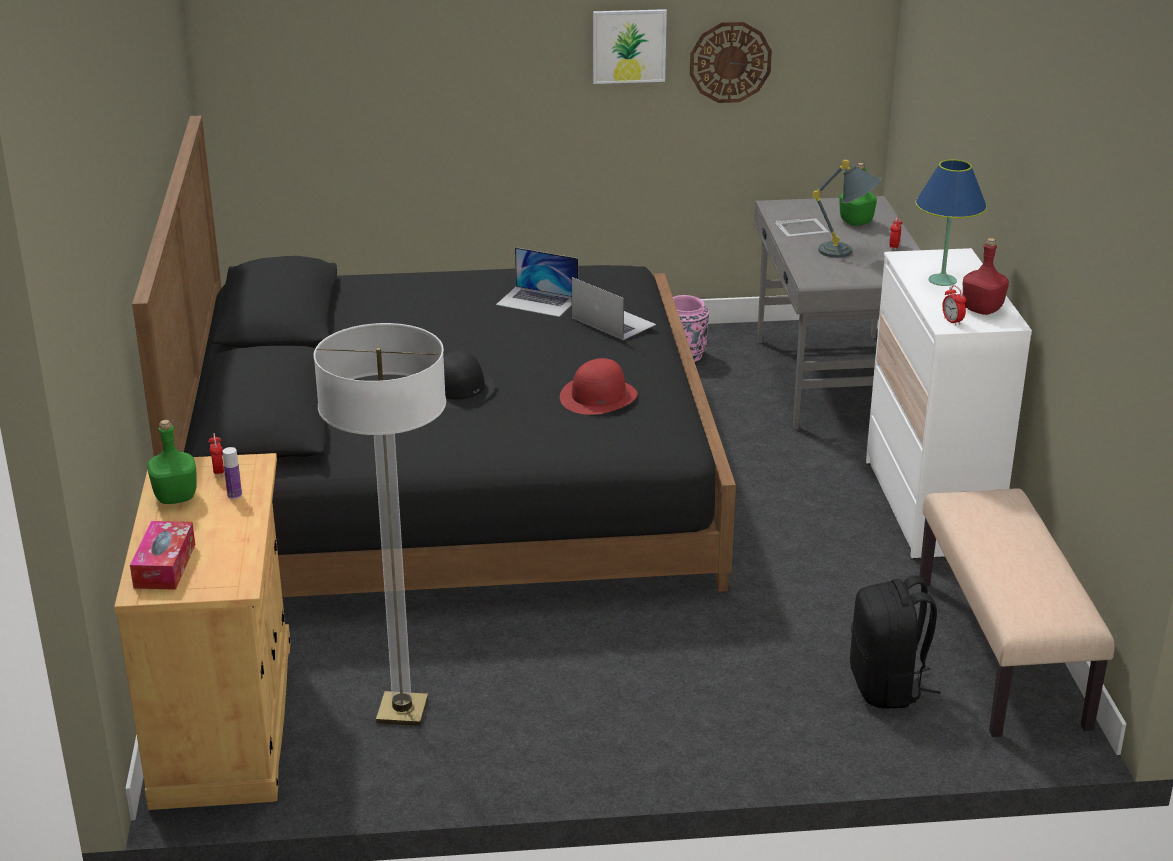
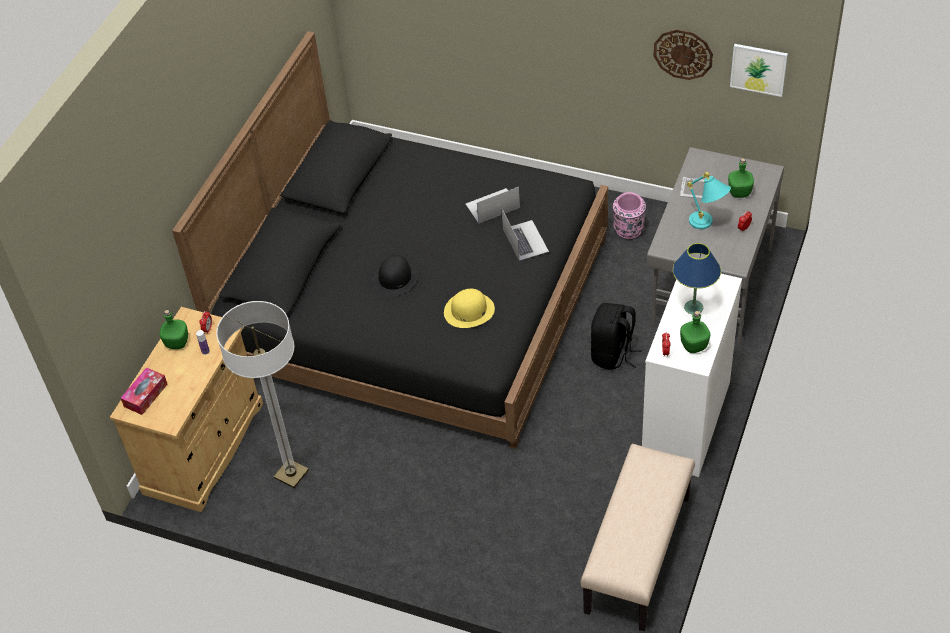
camera: 30 degrees right, 20 degrees up
laptop [496,247,578,317] -> laptop turned 105 degrees clockwise [466,187,520,224]
red hat [560,358,638,415] -> yellow hat [444,289,495,328]
picture [593,9,667,84] -> picture moved to [730,44,788,97]
grey table lamp [812,160,882,258] -> turquoise table lamp [687,172,731,229]
black backpack [850,575,941,709] -> black backpack moved to [591,303,642,370]
red bottle [963,238,1009,315] -> green bottle [680,311,710,353]

